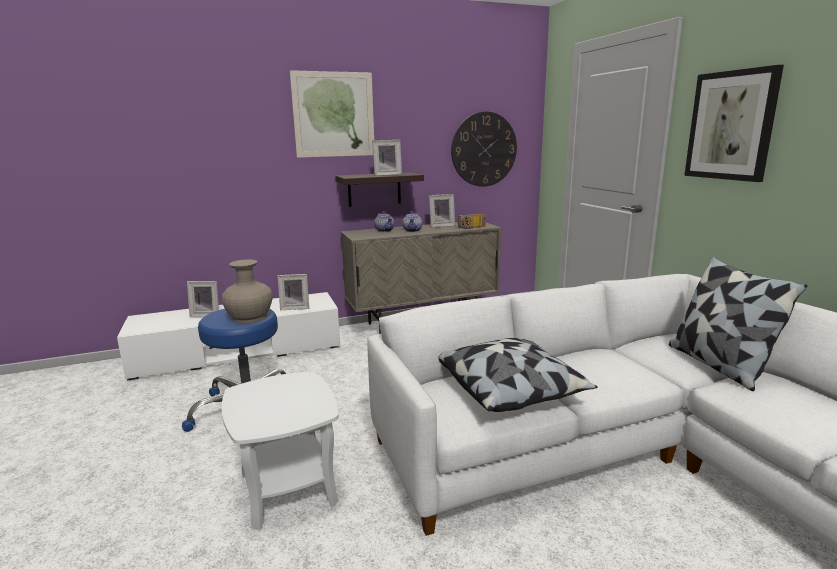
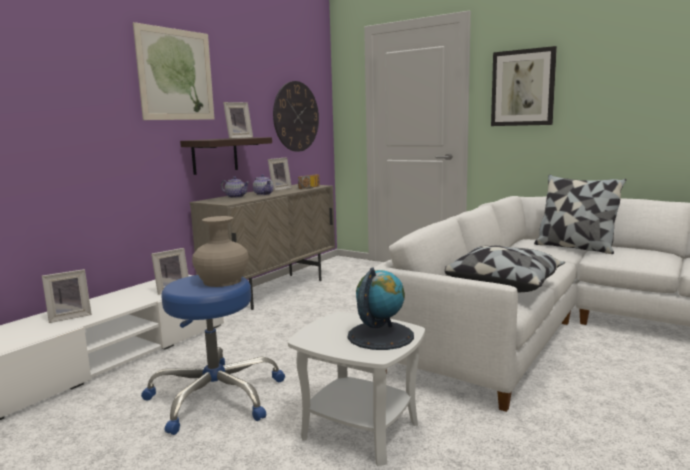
camera: 35 degrees left, 5 degrees down
none -> globe [348,268,414,350]

